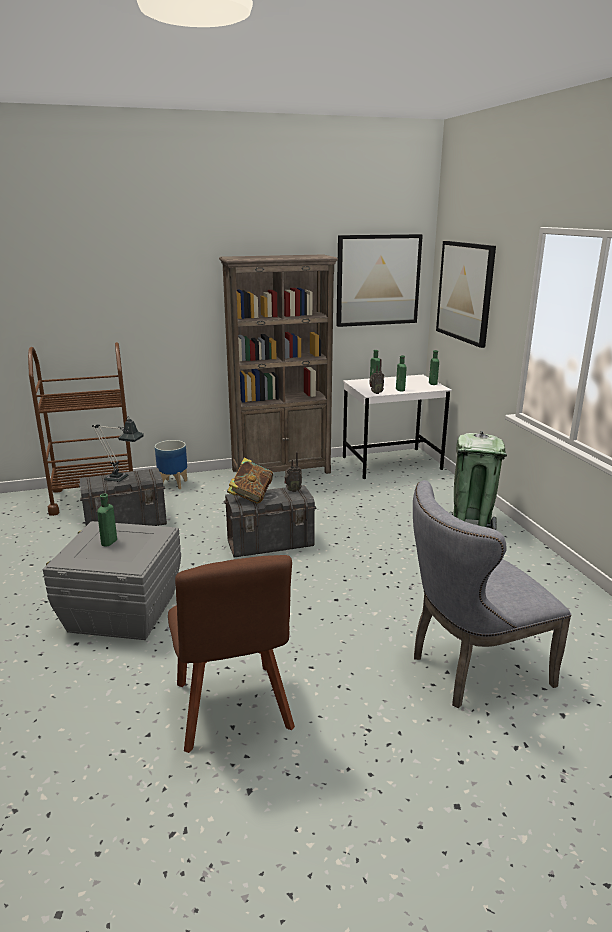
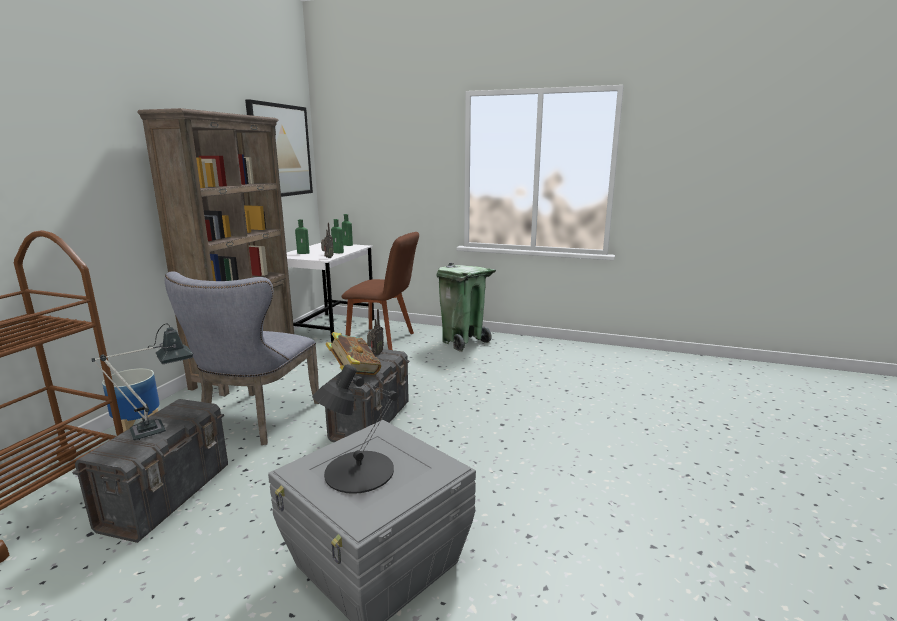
camera: 55 degrees left, 5 degrees down
green bottle [97,494,117,547] -> black table lamp [312,364,398,494]
brown chair [168,555,295,753] -> brown chair moved to [341,232,419,350]
grey chair [413,480,572,708] -> grey chair moved to [165,271,319,445]
picture [436,241,496,348] -> none

